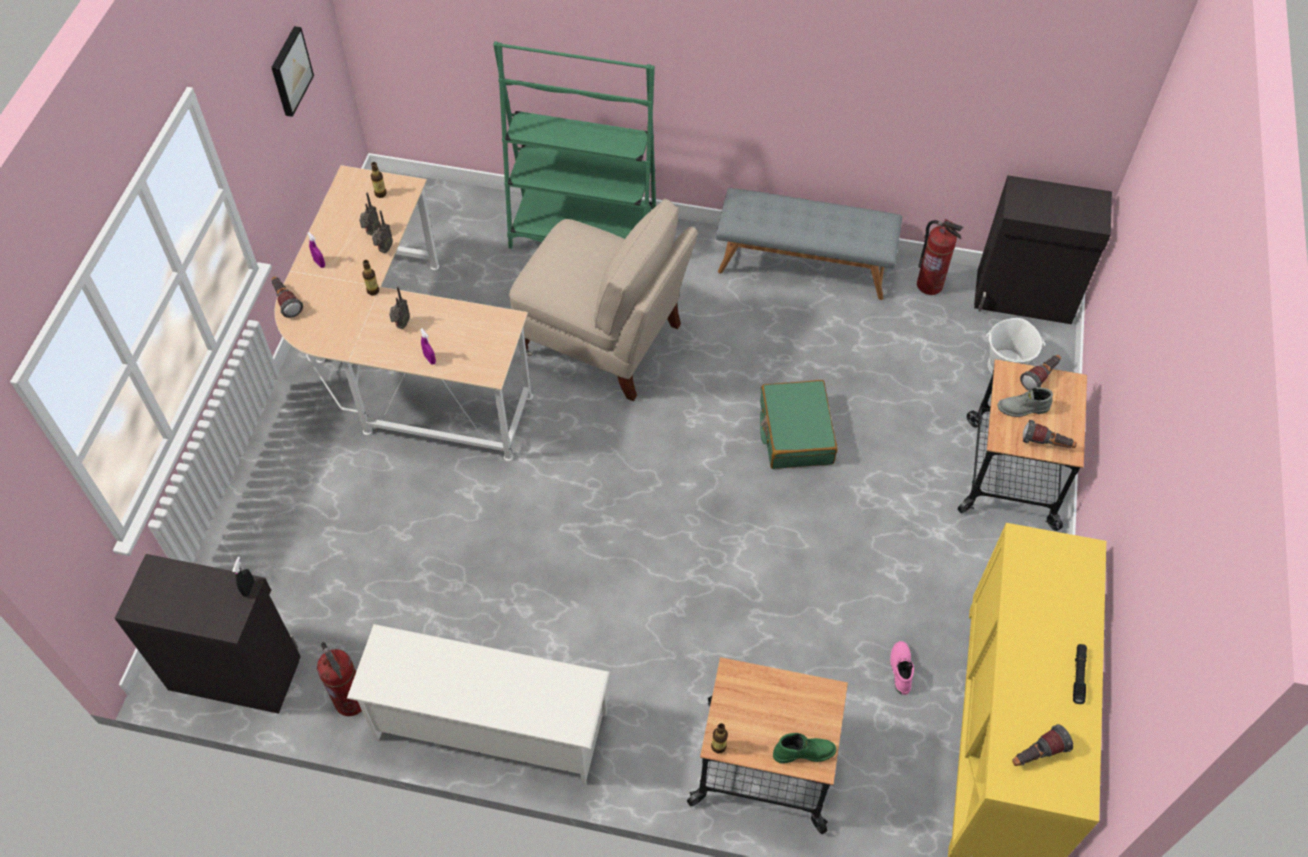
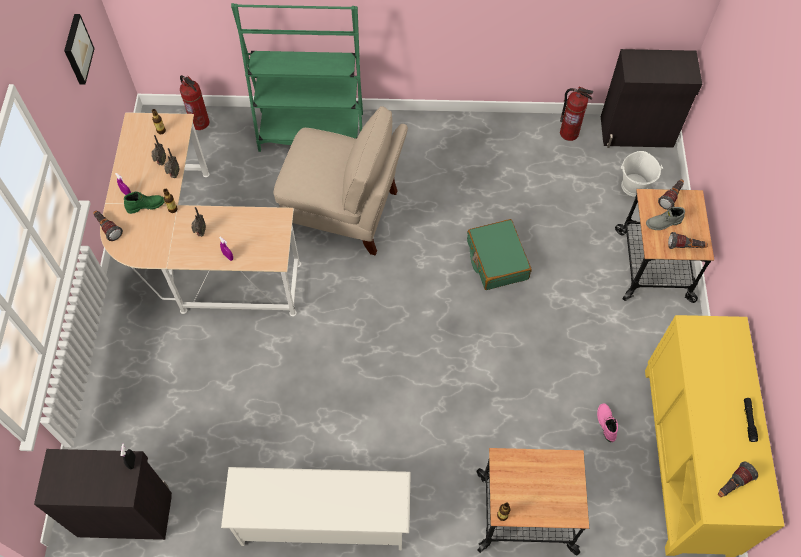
camera: 10 degrees left, 5 degrees up
fire extinguisher [317,642,362,716] -> fire extinguisher moved to [180,75,209,130]
grey bench [716,188,902,300] -> none
green boot [773,733,836,763] -> green boot moved to [124,192,165,214]

